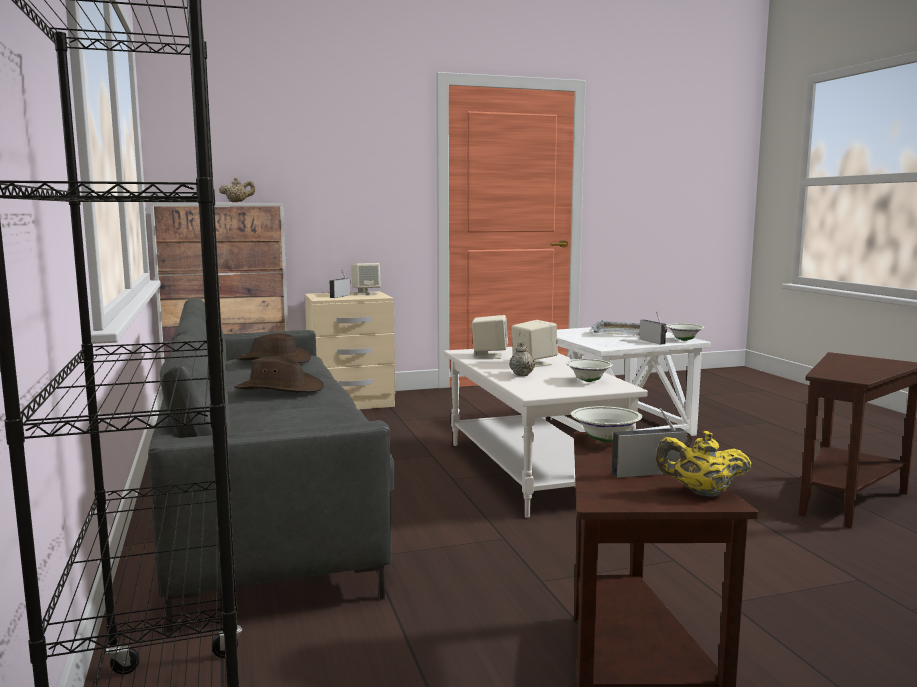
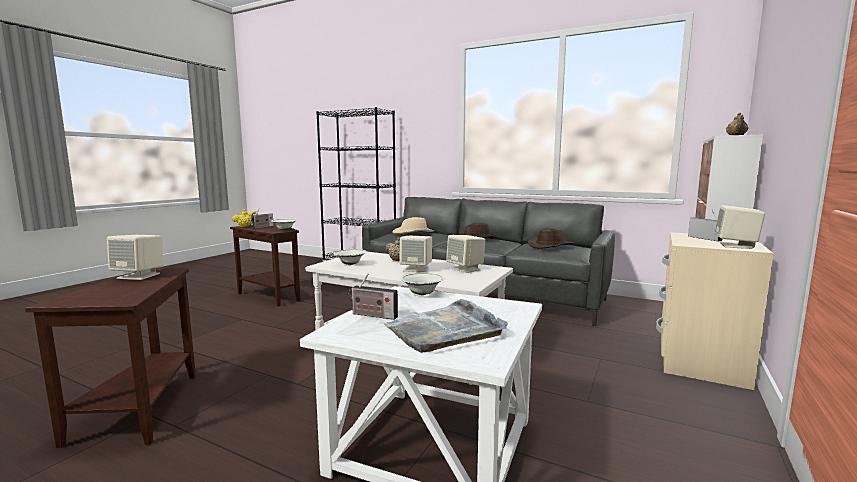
camera: 135 degrees right, 0 degrees up
white bowl [666,323,704,341] -> white bowl moved to [400,273,444,295]
none -> beige speaker [107,235,164,280]
none -> beige hat [393,217,434,234]

